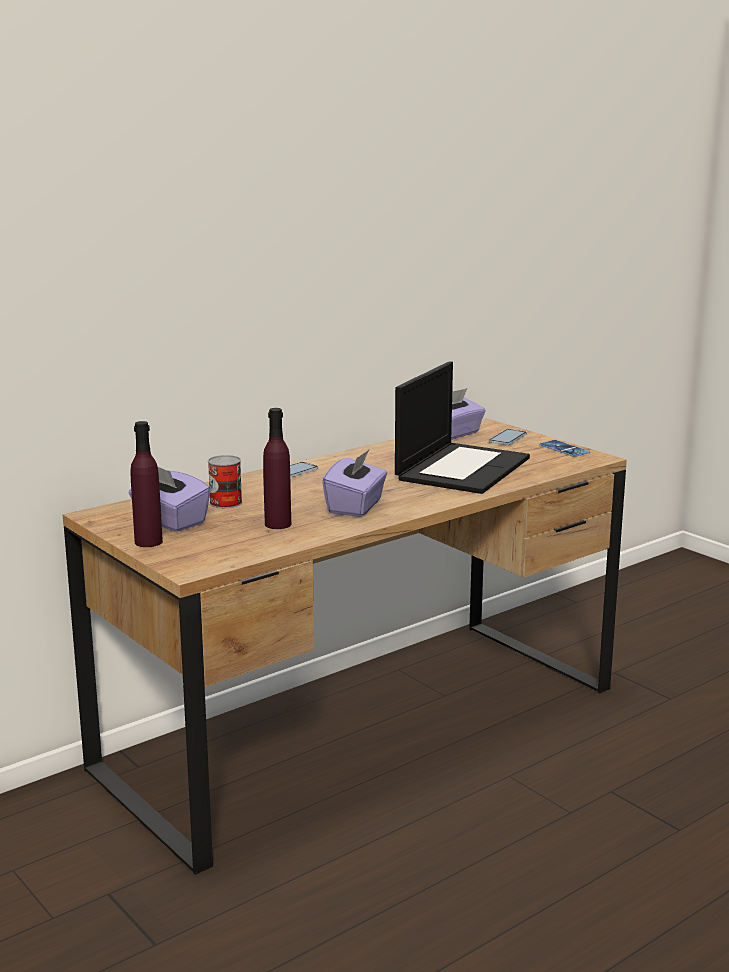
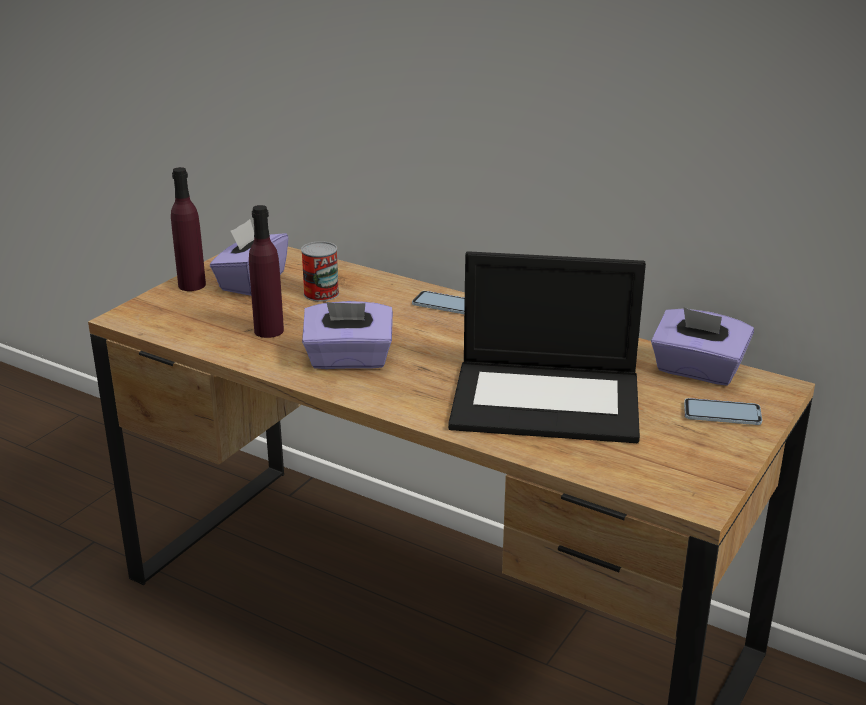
camera: 70 degrees right, 10 degrees up
phone [539,440,590,457] -> none

